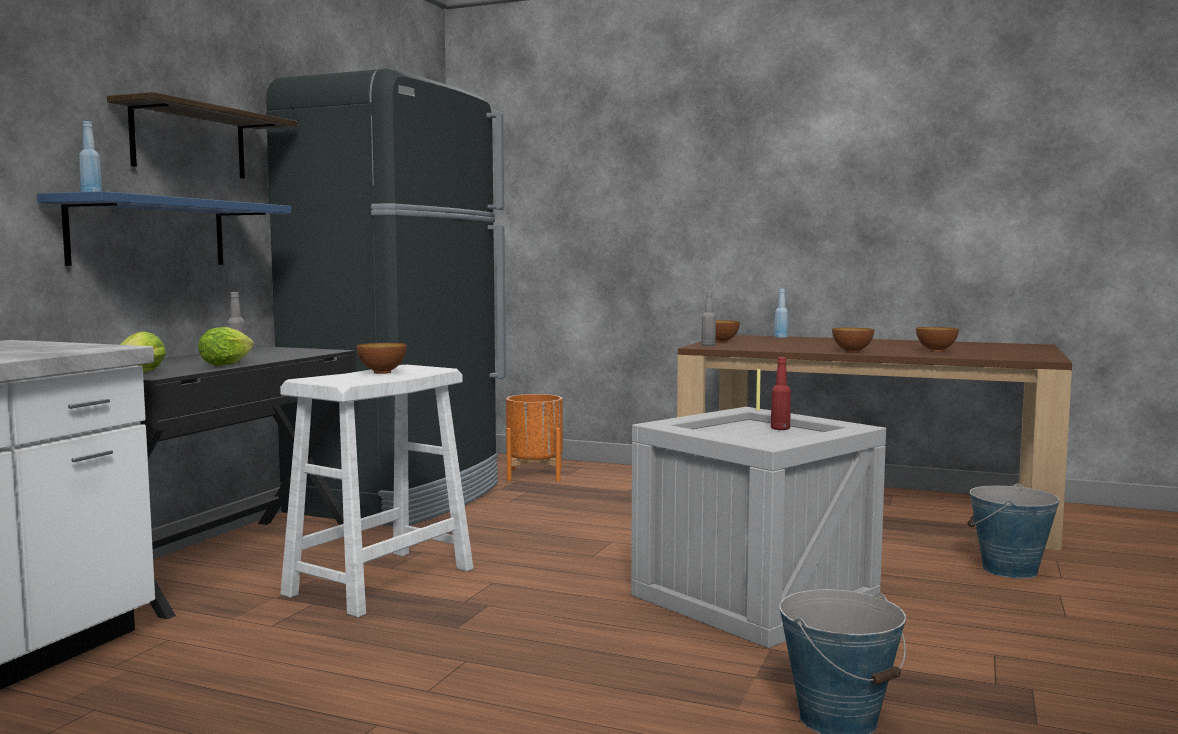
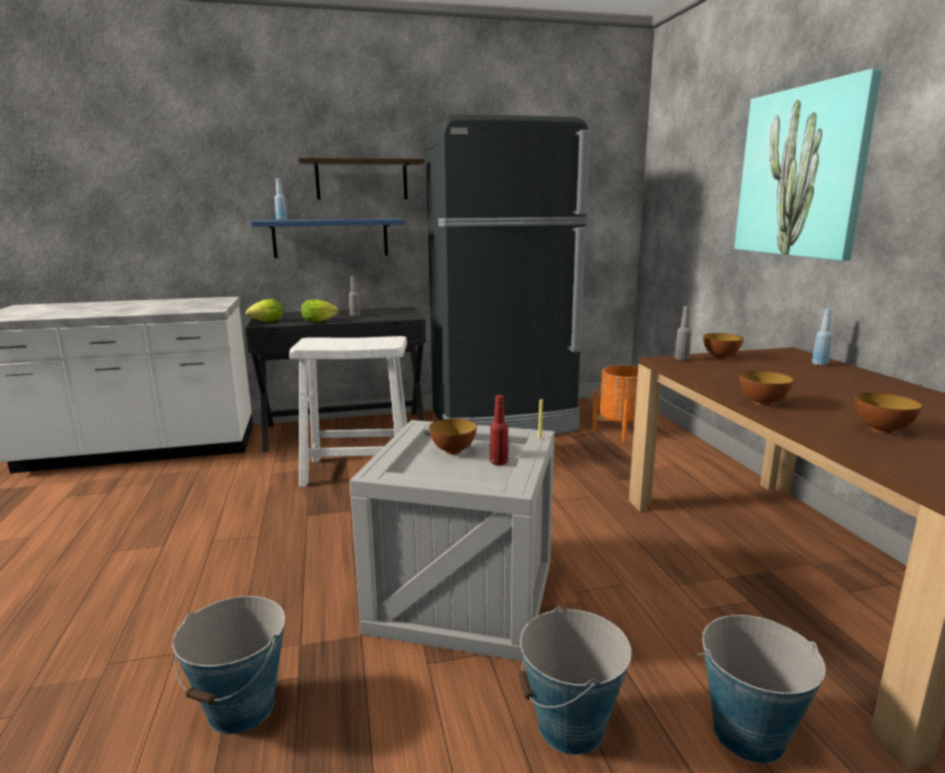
camera: 55 degrees right, 10 degrees up
bowl [356,343,407,374] -> bowl moved to [429,418,477,455]
none -> bucket [518,606,632,755]
none -> picture [734,68,882,261]

